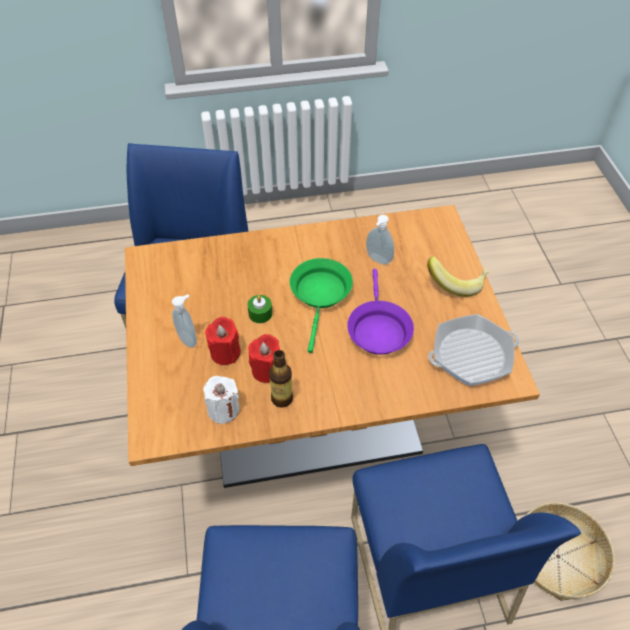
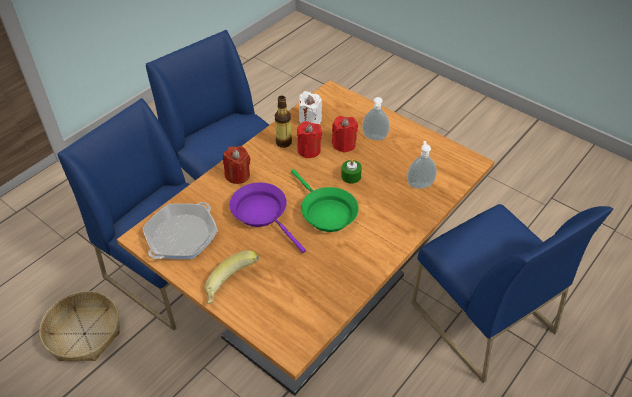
camera: 140 degrees right, 5 degrees down
soap dispenser [366,215,394,265] -> soap dispenser moved to [407,141,437,188]
none -> red candle [223,146,250,184]

